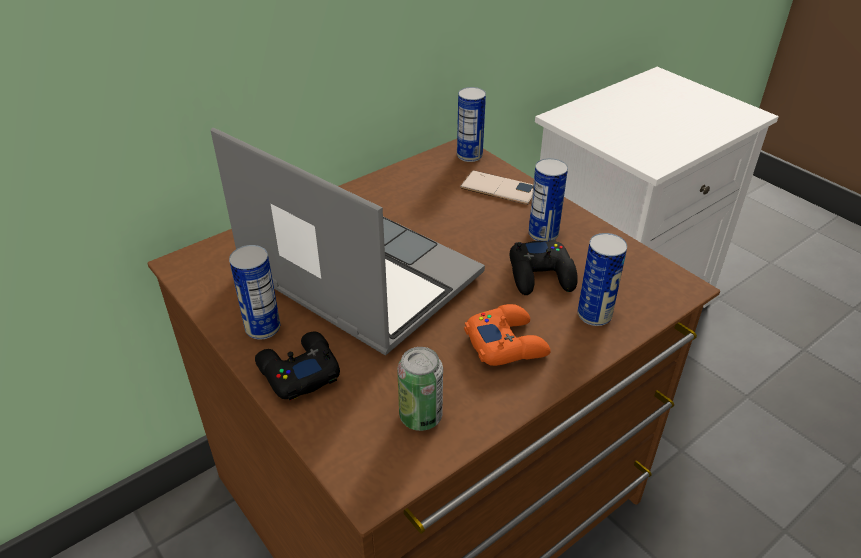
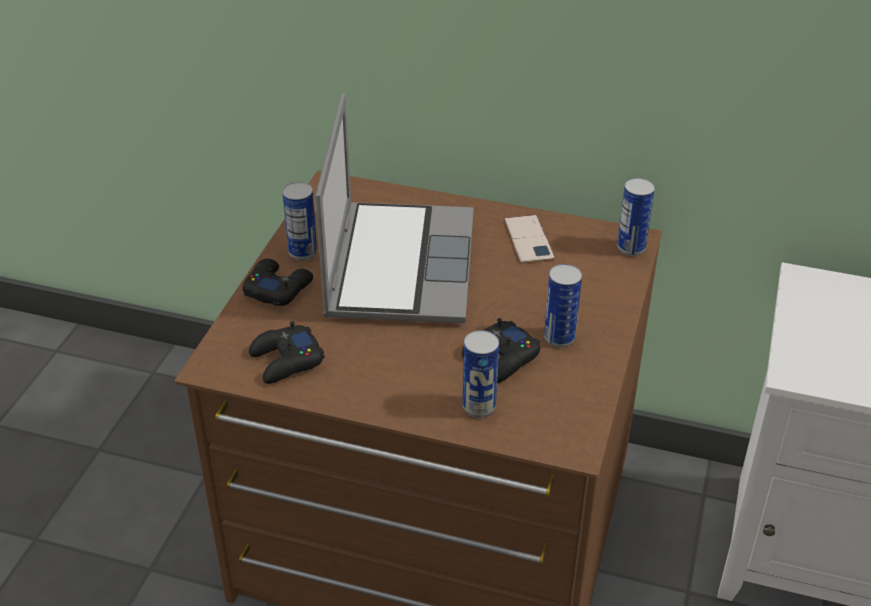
camera: 55 degrees right, 0 degrees up
can [397,347,443,431] -> black game controller [249,321,325,384]
phone [460,170,533,205] -> phone moved to [504,215,555,263]
orange game controller [464,304,551,366] -> none

